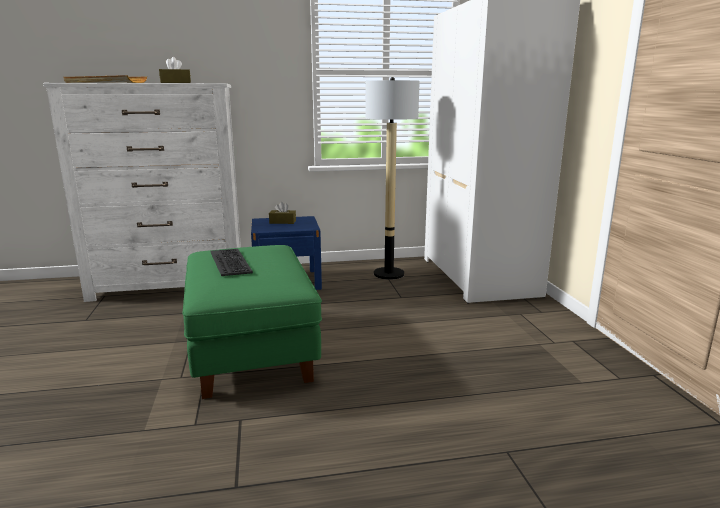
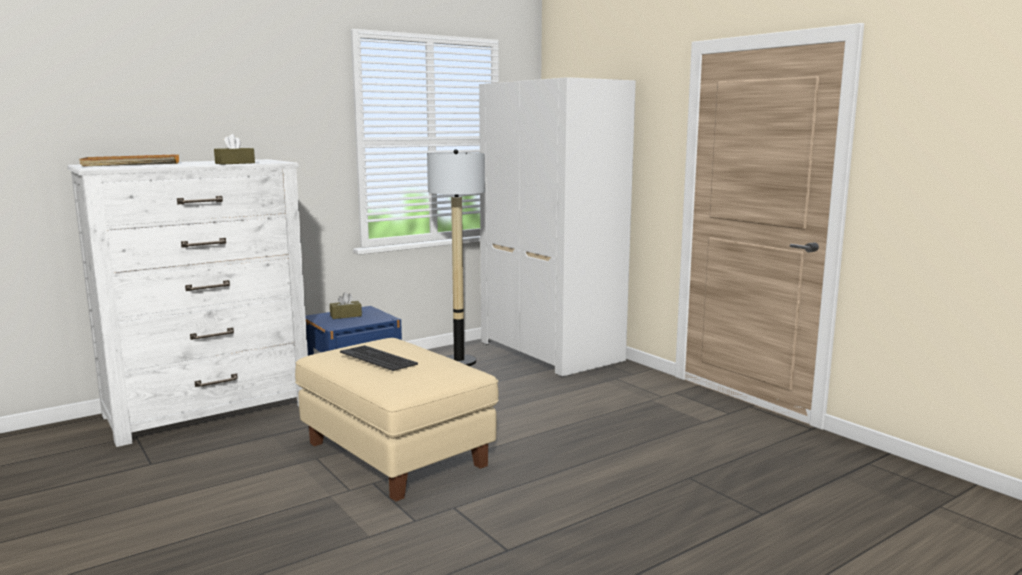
camera: 25 degrees left, 5 degrees down
green ottoman [183,245,322,399] -> beige ottoman [295,338,499,501]

